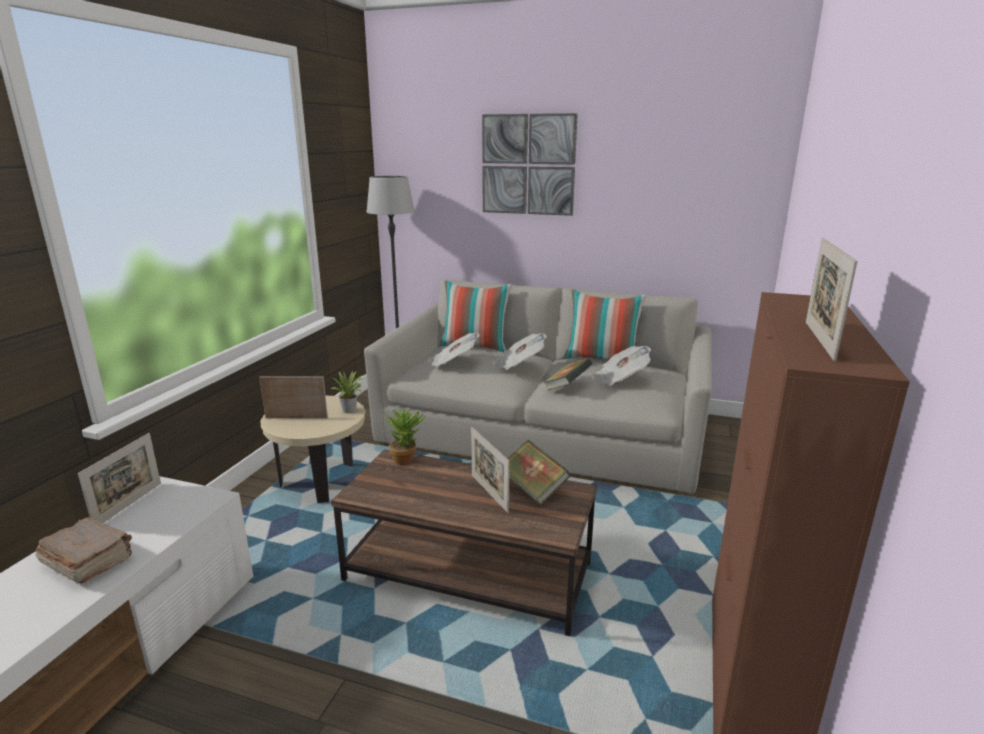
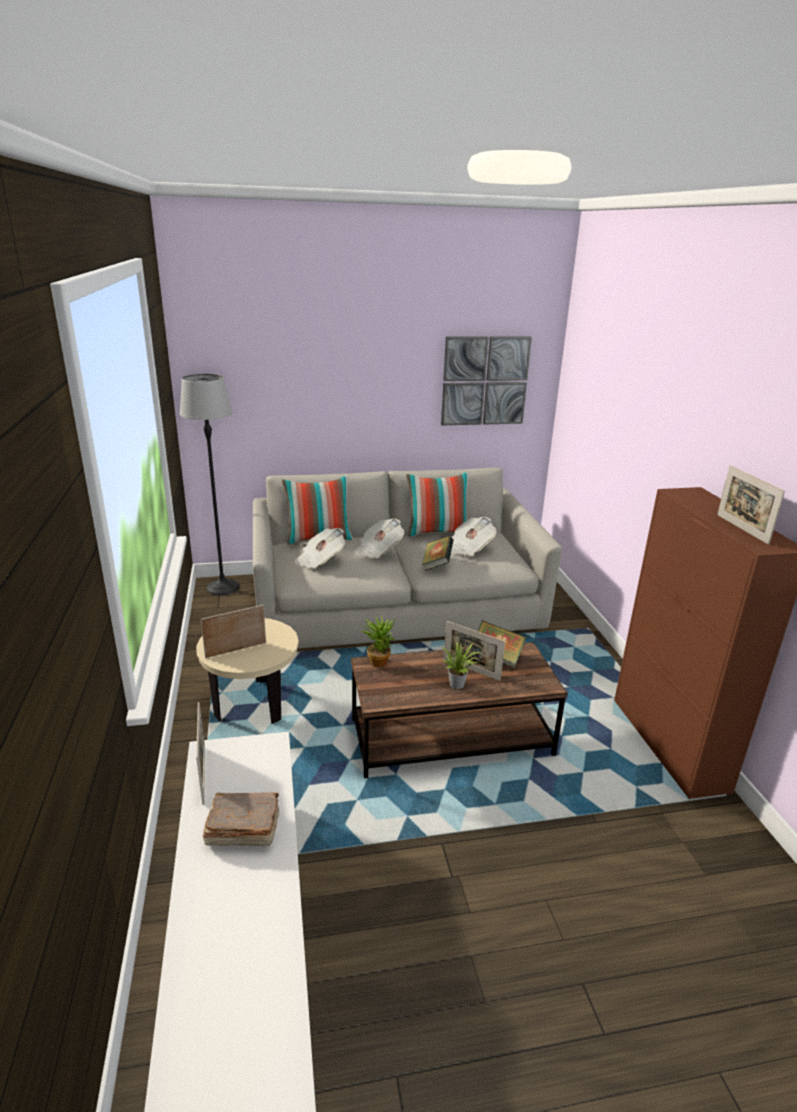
camera: 30 degrees left, 5 degrees up
potted plant [331,371,365,413] -> potted plant moved to [442,642,481,689]
picture [482,113,578,216] -> picture moved to [441,336,532,425]

